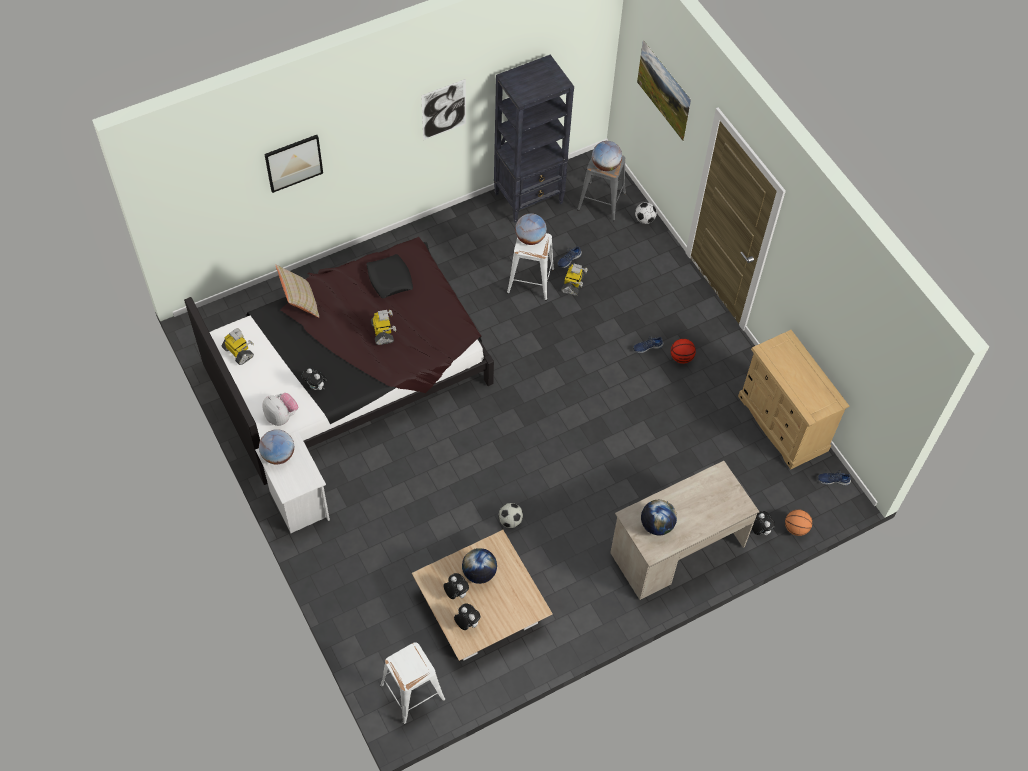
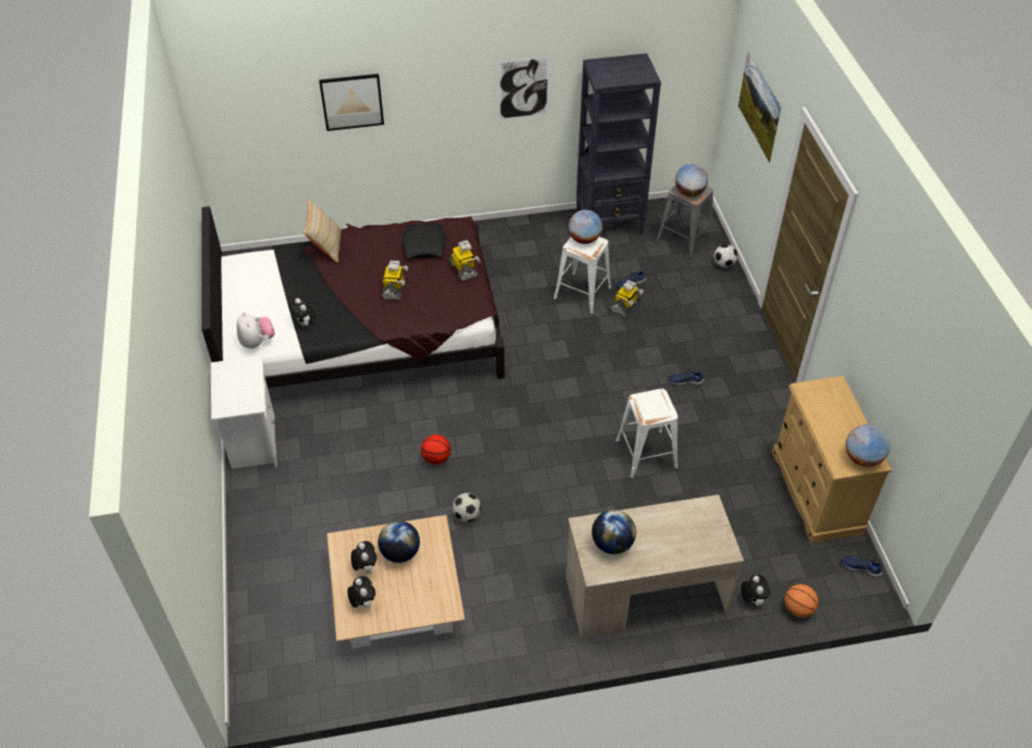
camera: 20 degrees right, 10 degrees down
toy robot [222,328,254,365] -> toy robot moved to [448,240,480,281]
globe [259,429,294,465] -> globe moved to [846,424,890,467]
white stool [380,642,445,724] -> white stool moved to [615,389,678,479]
basketball [671,339,696,364] -> basketball moved to [421,435,451,465]

